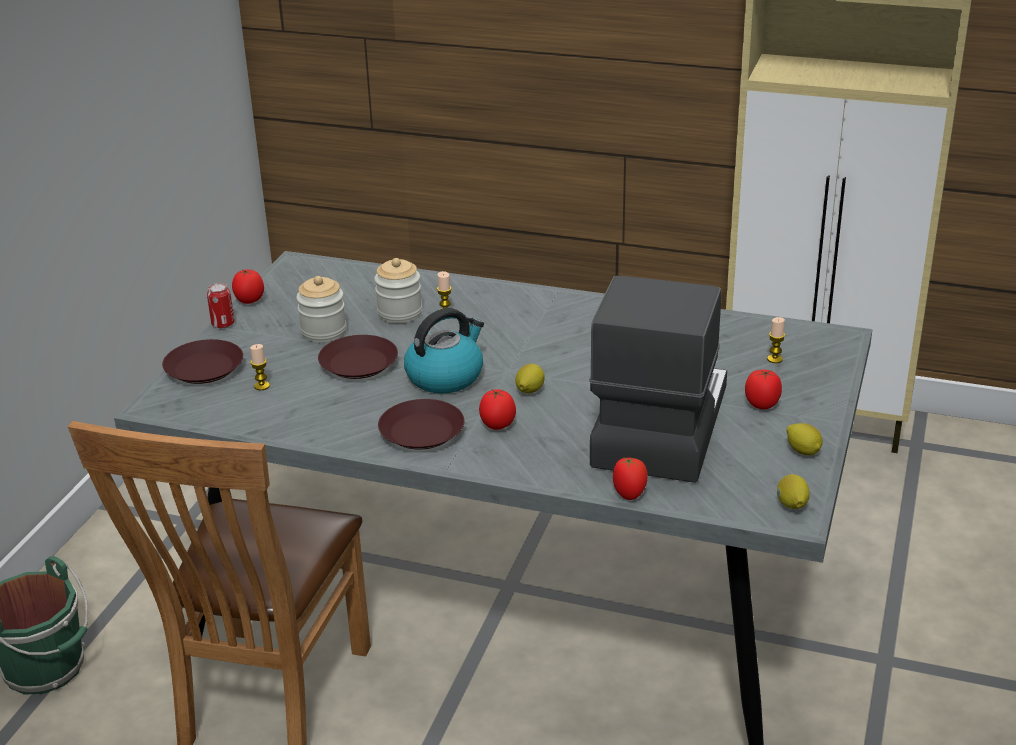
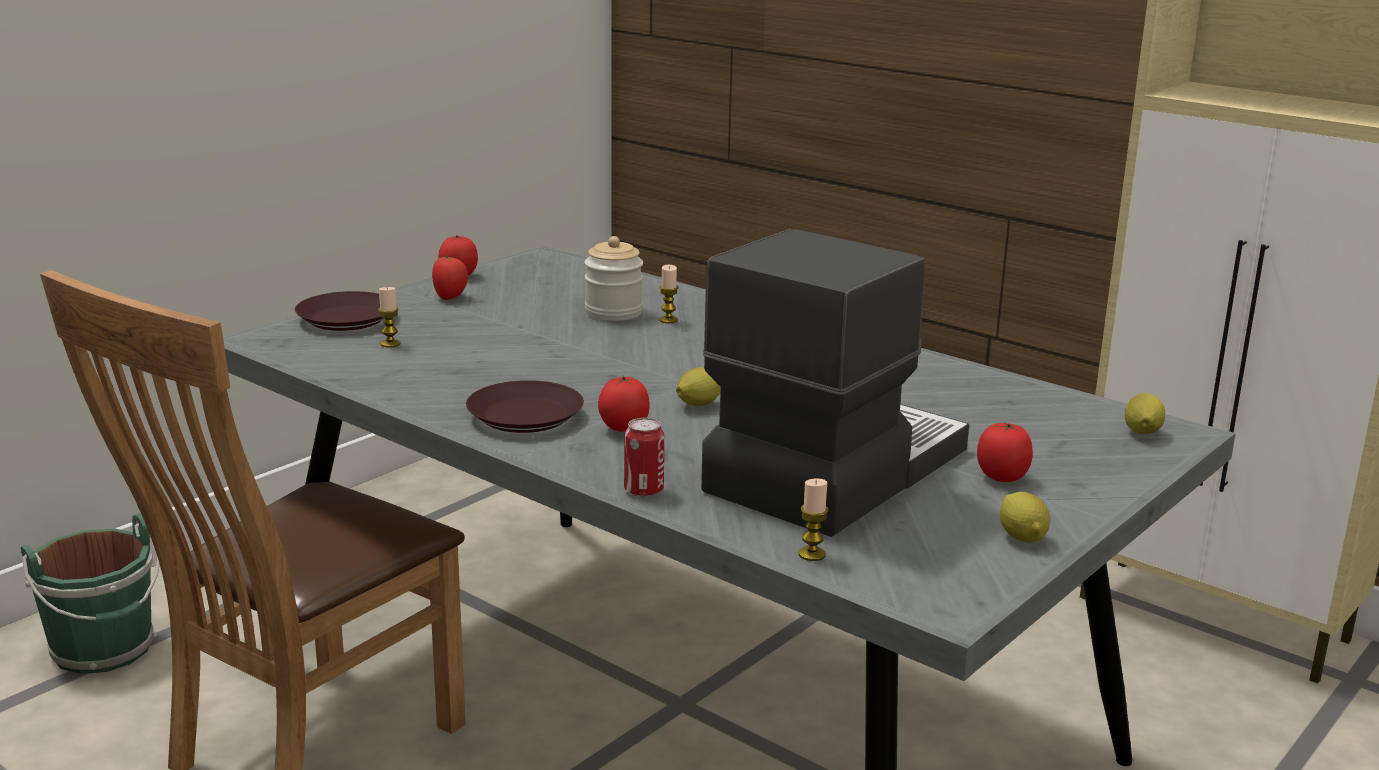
camera: 20 degrees right, 10 degrees down
can [207,283,235,328] -> can moved to [624,418,664,497]
jar [296,276,346,343] -> none
brown plate [318,335,398,379] -> none
kettle [404,308,484,394] -> none
tomato [613,456,648,500] -> tomato moved to [432,256,468,300]
candle [767,317,785,363] -> candle moved to [798,478,829,561]
lemon [777,474,810,509] -> lemon moved to [1124,393,1165,434]

